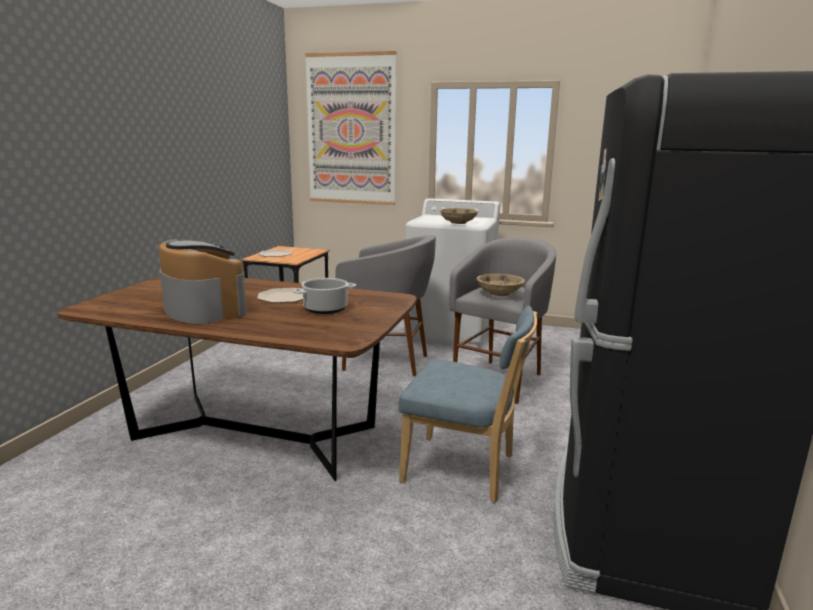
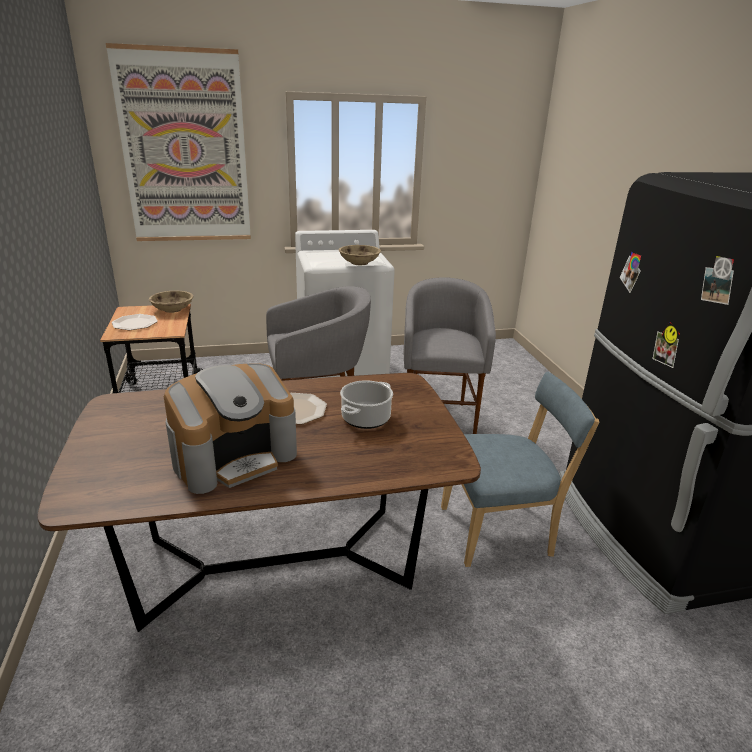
camera: 30 degrees left, 10 degrees up
coffee machine [159,239,247,324] -> coffee machine turned 120 degrees clockwise [164,363,297,494]
beige bowl [477,274,525,296] -> beige bowl moved to [149,291,193,313]

